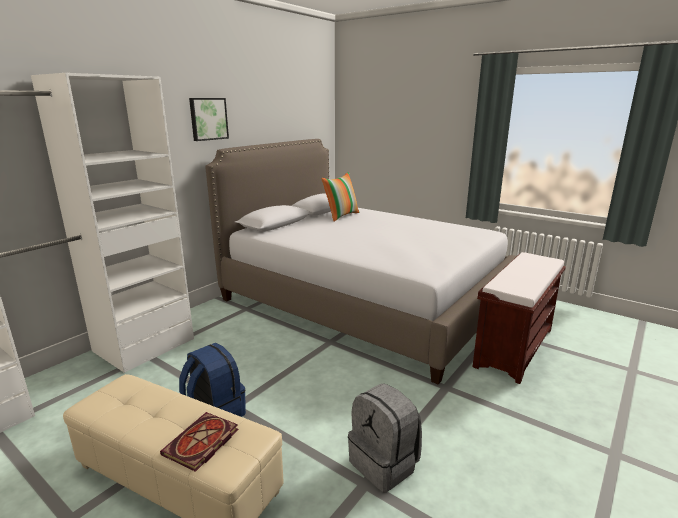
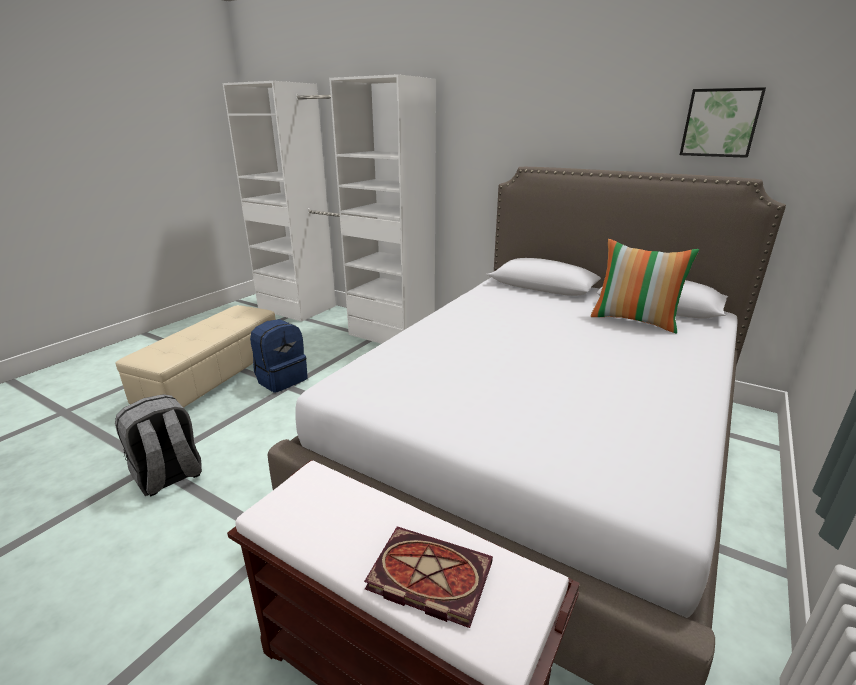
camera: 85 degrees right, 5 degrees up
book [160,412,239,472] -> book moved to [364,526,493,628]
picture [189,98,229,141] -> picture moved to [680,87,766,158]

